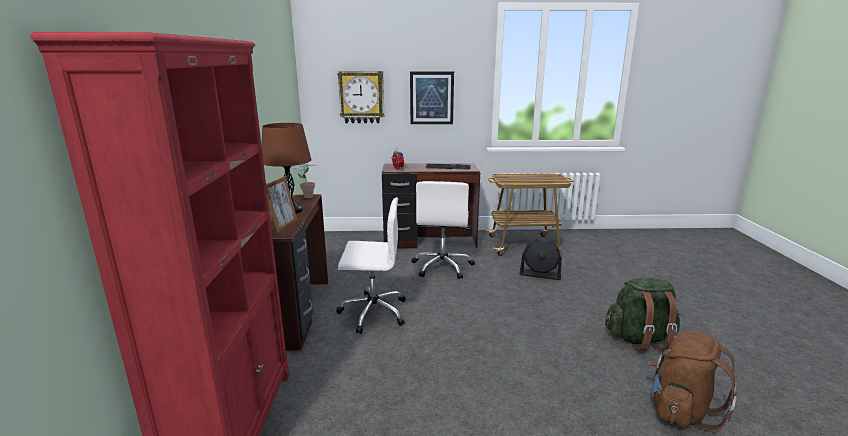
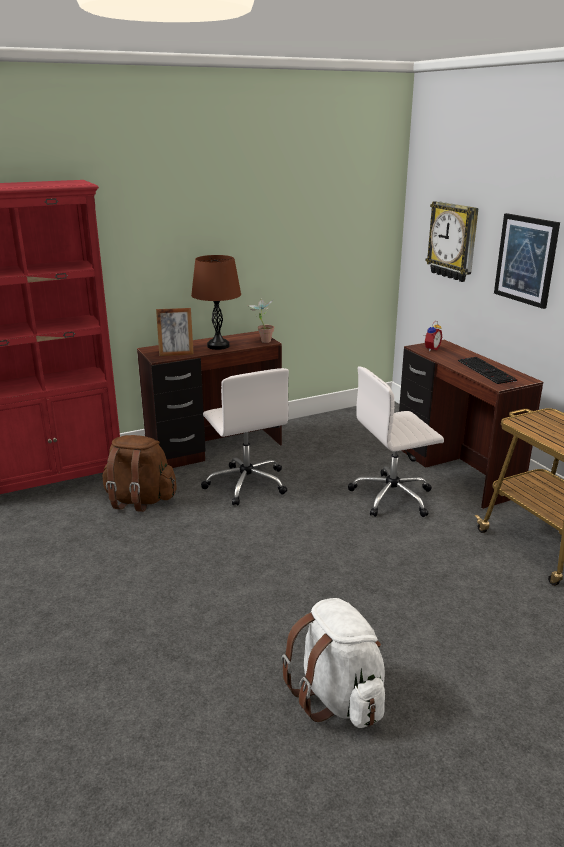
camera: 65 degrees right, 5 degrees up
black fan [519,238,562,280] -> none
green backpack [605,278,680,351] -> white backpack [281,598,385,728]
brown backpack [649,331,736,432] -> brown backpack moved to [102,435,177,512]

